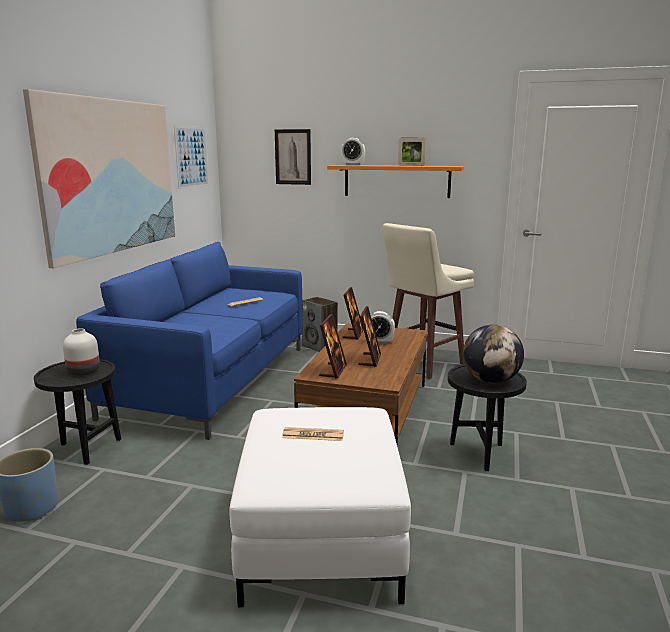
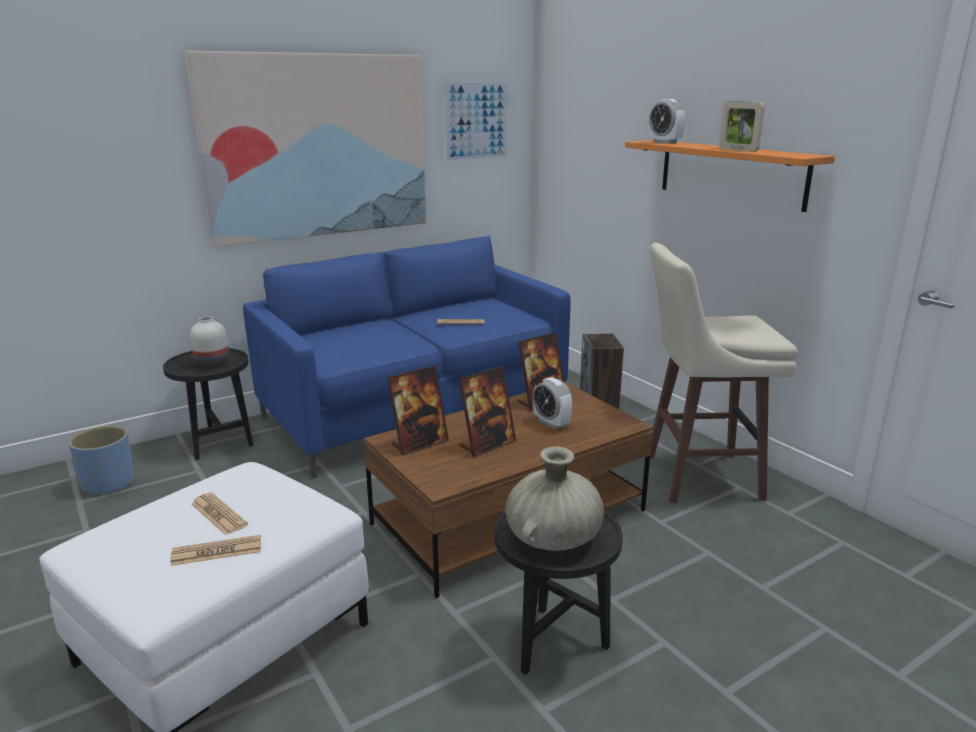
camera: 40 degrees right, 5 degrees up
picture [275,129,311,185] -> none
globe [463,324,524,383] -> beige vase [505,447,604,551]
none -> newspaper [170,535,261,566]

